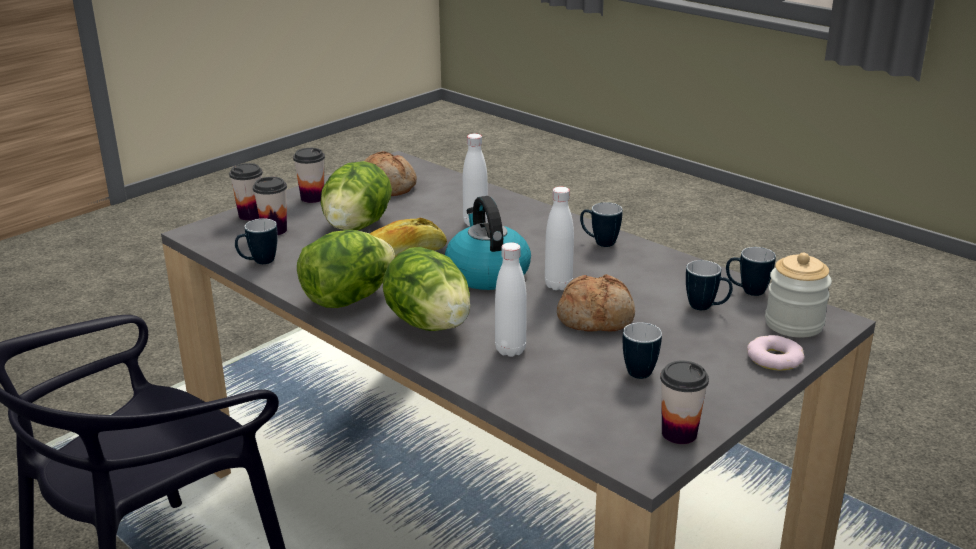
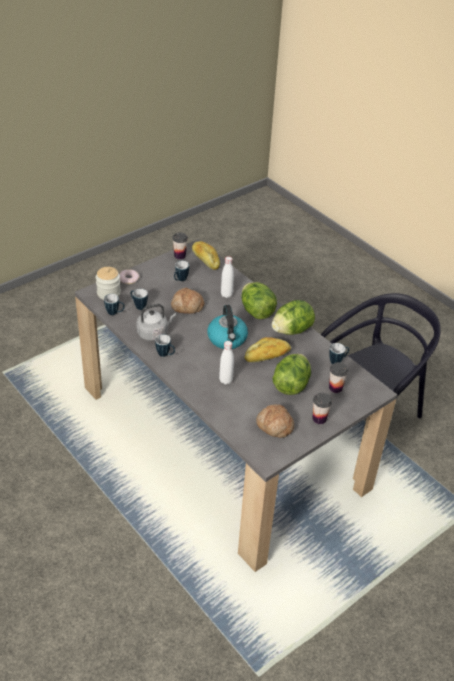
camera: 175 degrees left, 15 degrees up
cup [229,163,263,221] -> none
white bottle [545,187,574,290] -> none
none -> grey kettle [136,304,176,341]
none -> bread [192,241,220,270]

